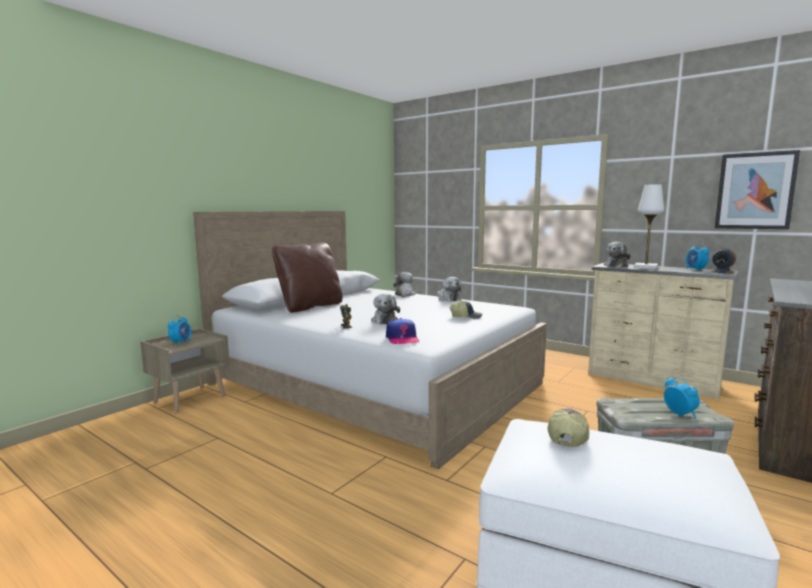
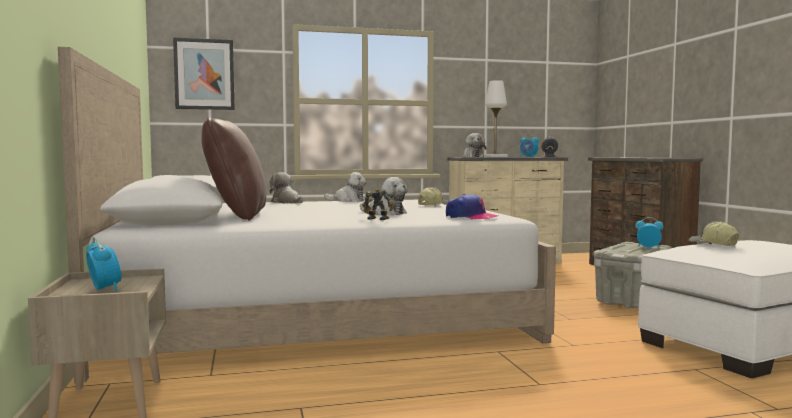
camera: 50 degrees left, 5 degrees down
picture [715,150,800,229] -> picture moved to [173,38,235,110]

